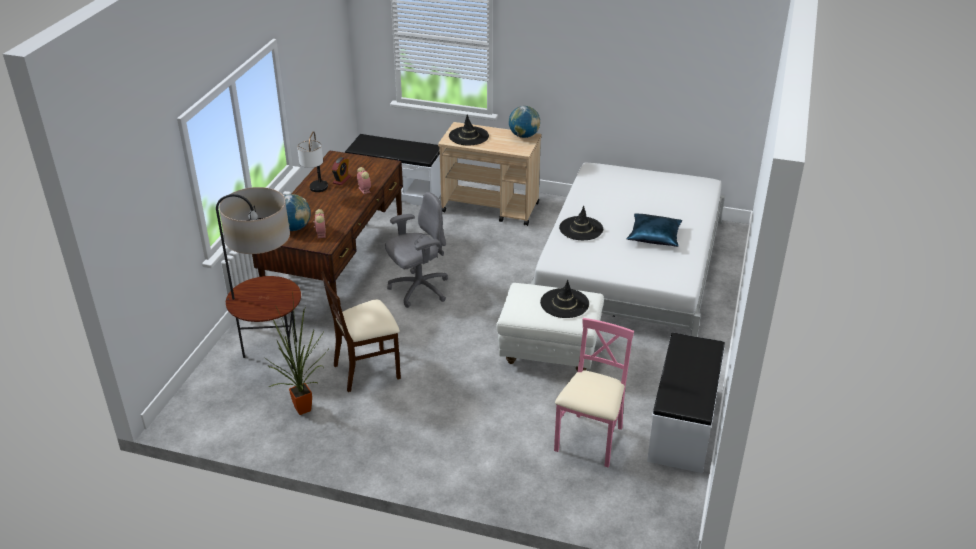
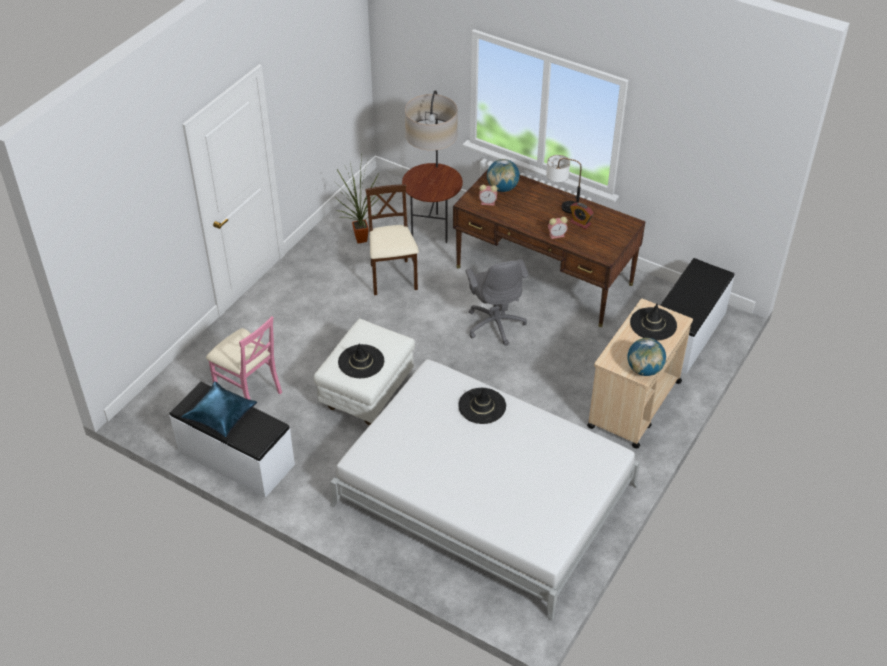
camera: 105 degrees right, 10 degrees up
blue pillow [626,213,682,247] -> blue pillow moved to [182,381,257,437]

